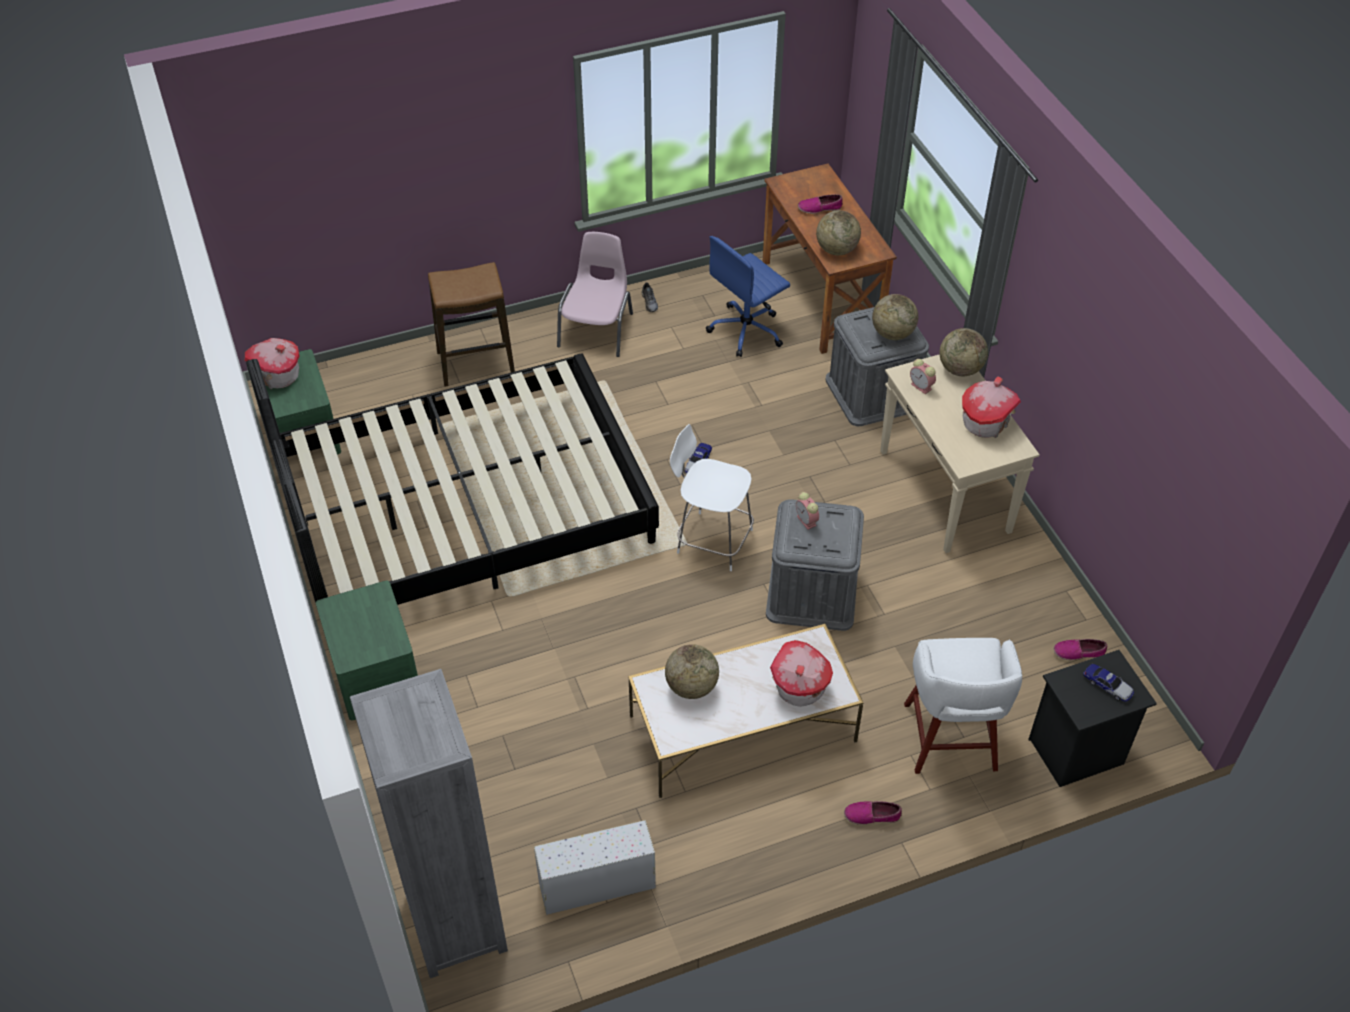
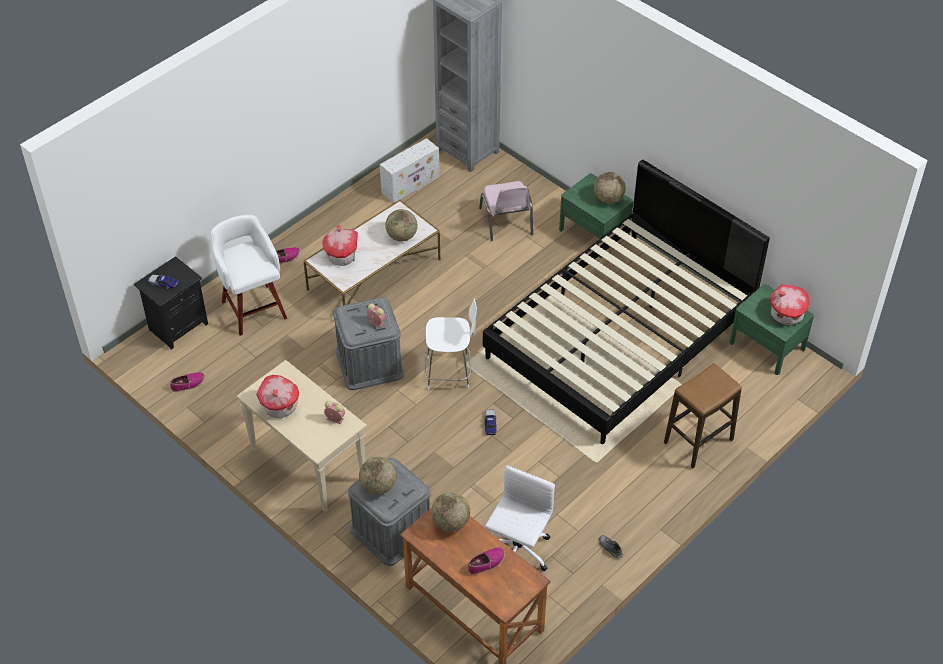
camera: 155 degrees right, 0 degrees up
pink chair [557,232,633,357] -> pink chair moved to [479,181,533,241]
blue office chair [706,236,790,357] -> white office chair [485,465,555,571]
globe [939,328,988,376] -> globe moved to [594,172,626,204]

